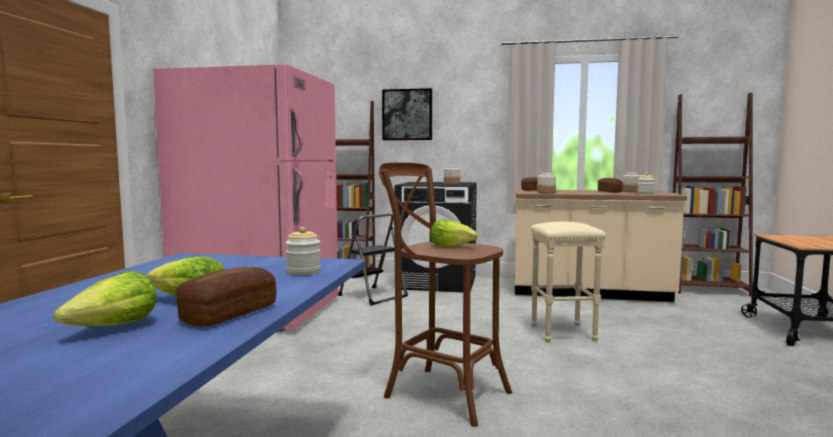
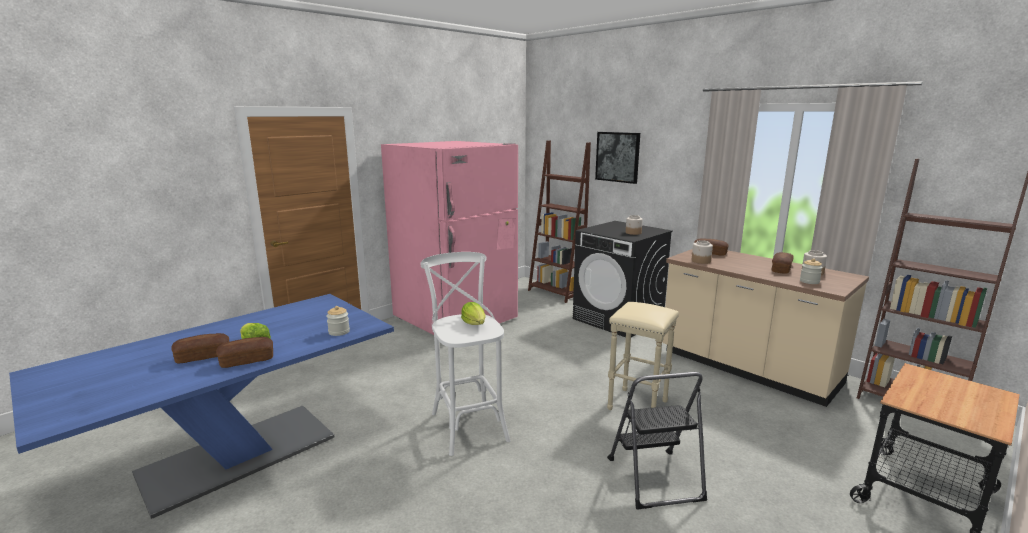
camera: 35 degrees right, 10 degrees up
lettuce [54,271,157,326] -> bread [171,333,229,363]
black step ladder [338,213,408,306] -> black step ladder moved to [607,372,707,510]
brown stool [378,163,512,427] -> white stool [420,252,511,456]

